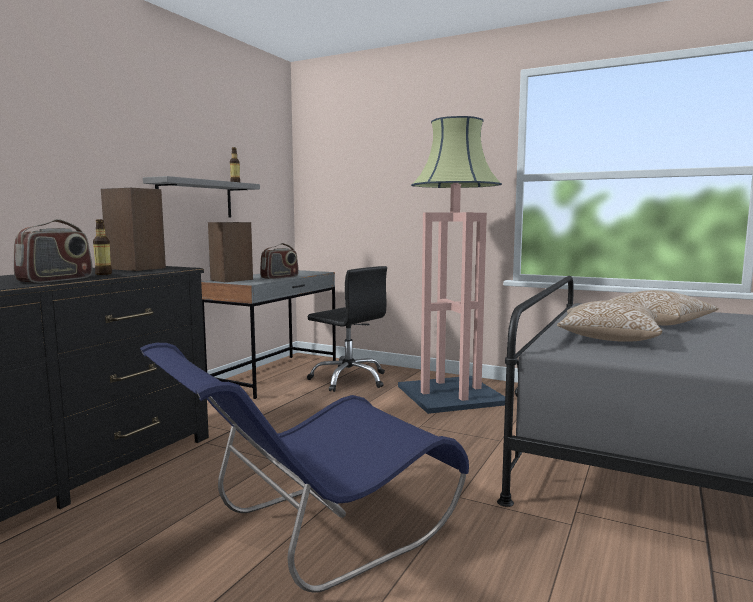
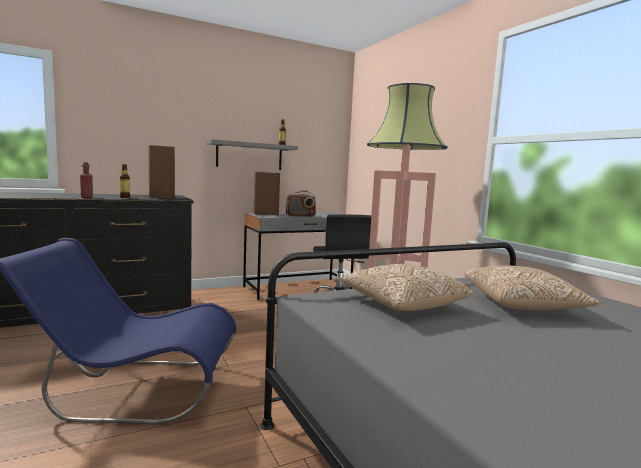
camera: 35 degrees right, 0 degrees up
radio [13,219,93,283] -> red bottle [80,162,93,198]

